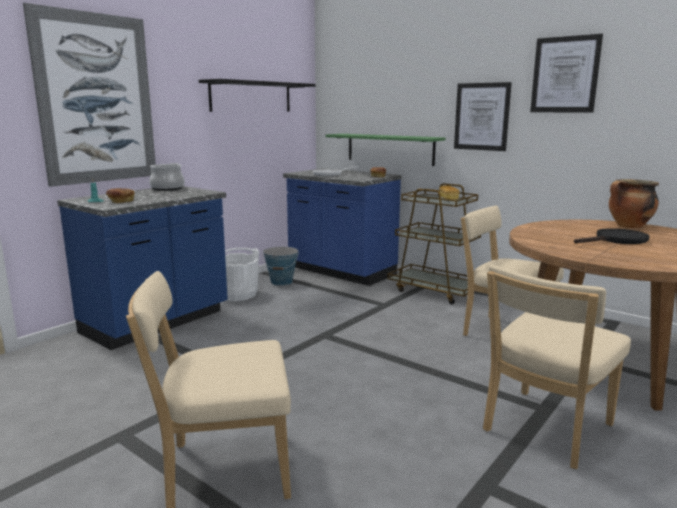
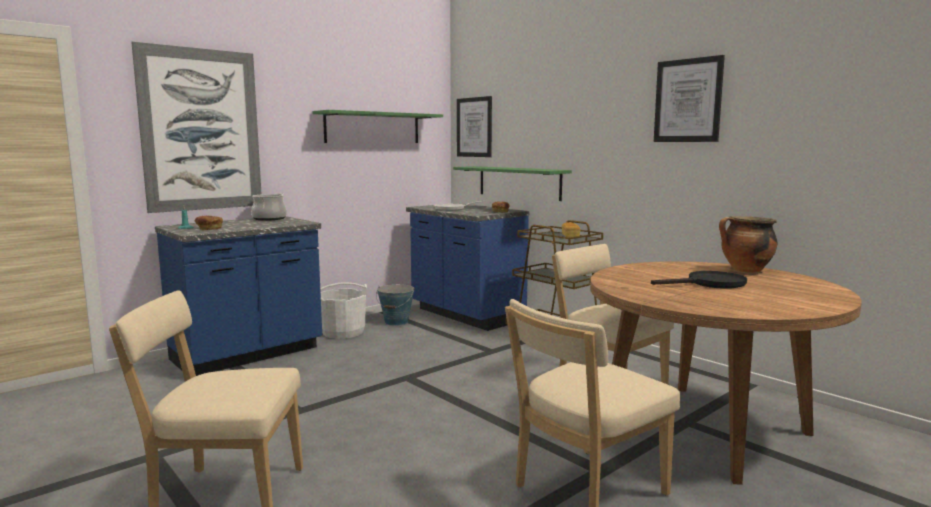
camera: 10 degrees right, 5 degrees down
black shelf [199,79,315,112] -> green shelf [313,110,443,143]
picture [454,82,512,151] -> picture moved to [457,96,492,157]

